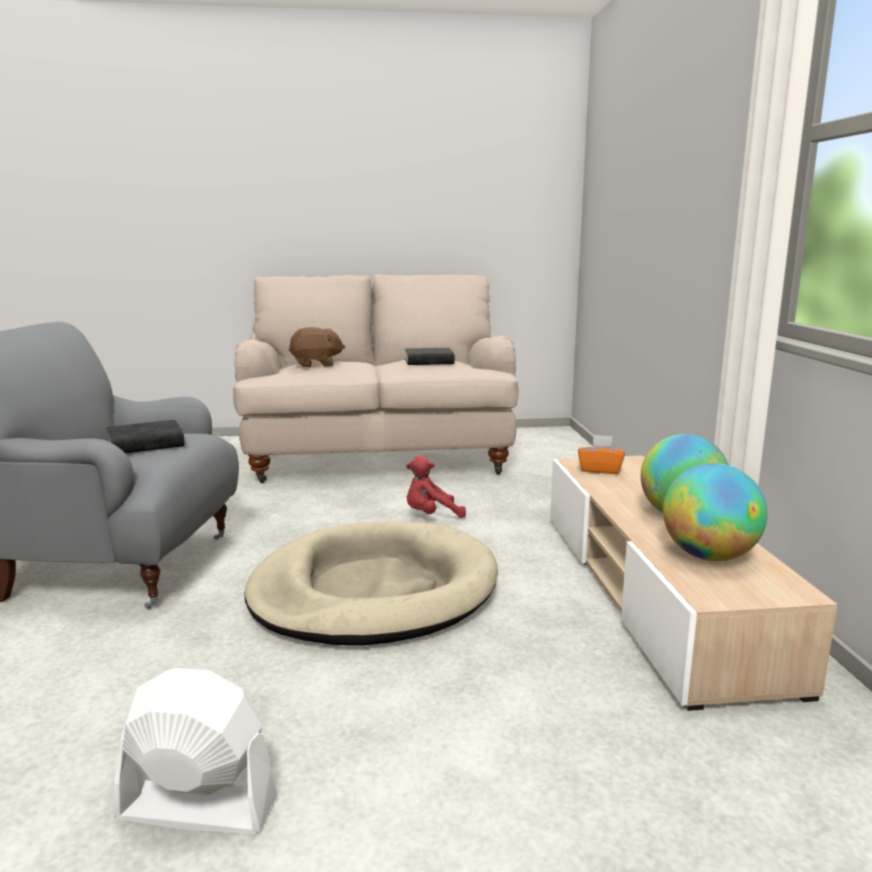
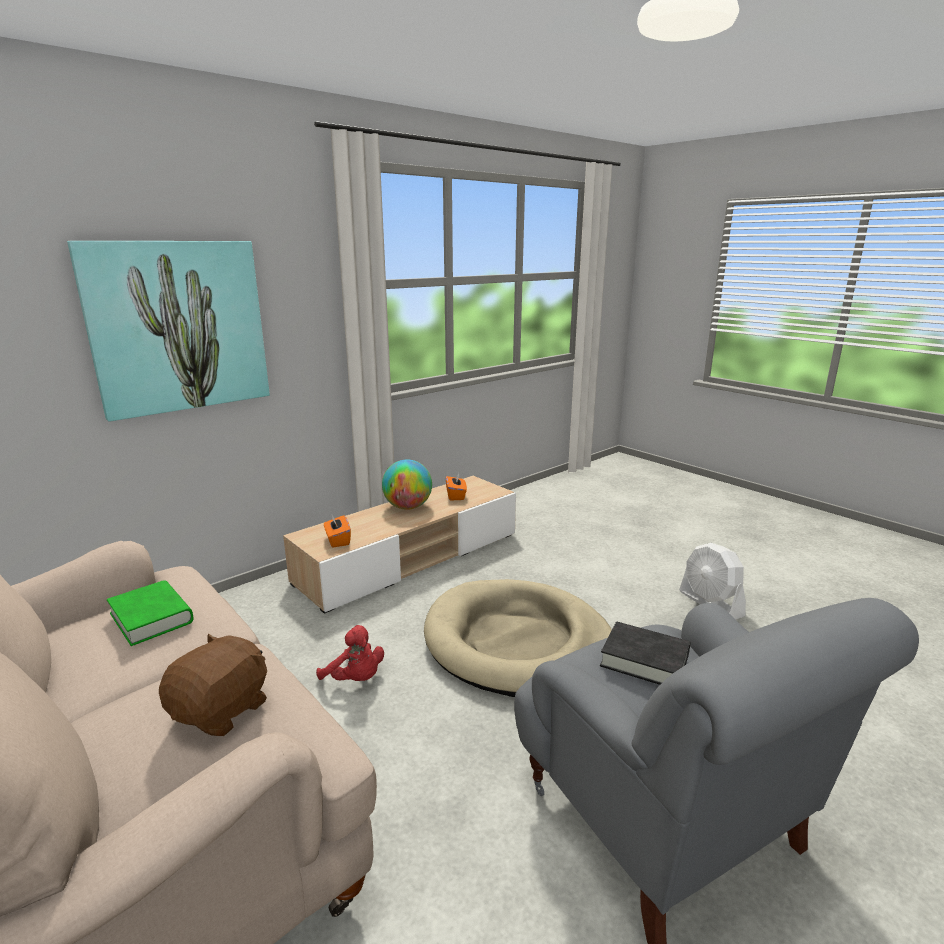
camera: 125 degrees left, 5 degrees up
brown plush toy [289,327,345,367] -> brown plush toy turned 75 degrees clockwise [159,633,267,736]
black book [405,348,455,365] -> green book [107,580,194,646]
globe [663,463,767,561] -> orange tissue box [446,473,467,501]
none -> picture [67,241,270,422]

